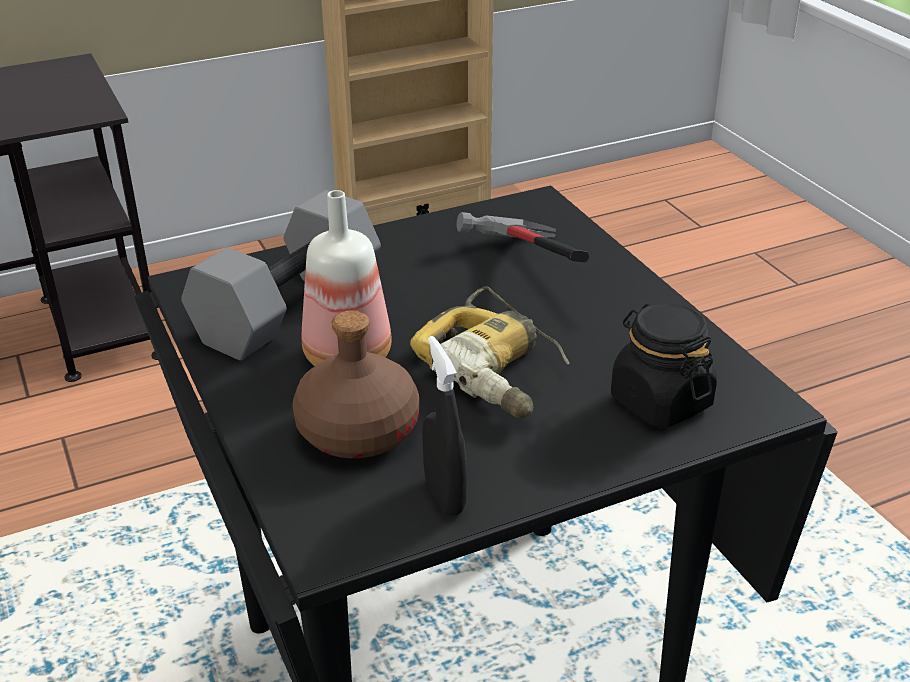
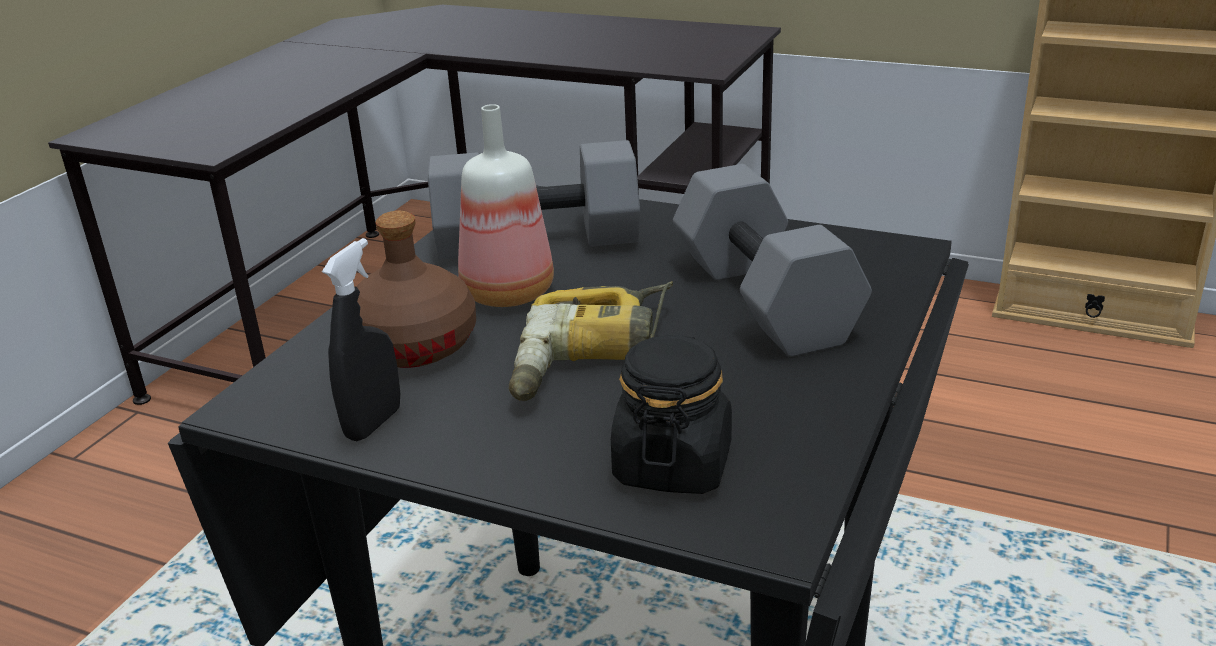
camera: 50 degrees right, 5 degrees down
hammer [457,212,589,262] -> grey dumbbell [673,164,872,357]

